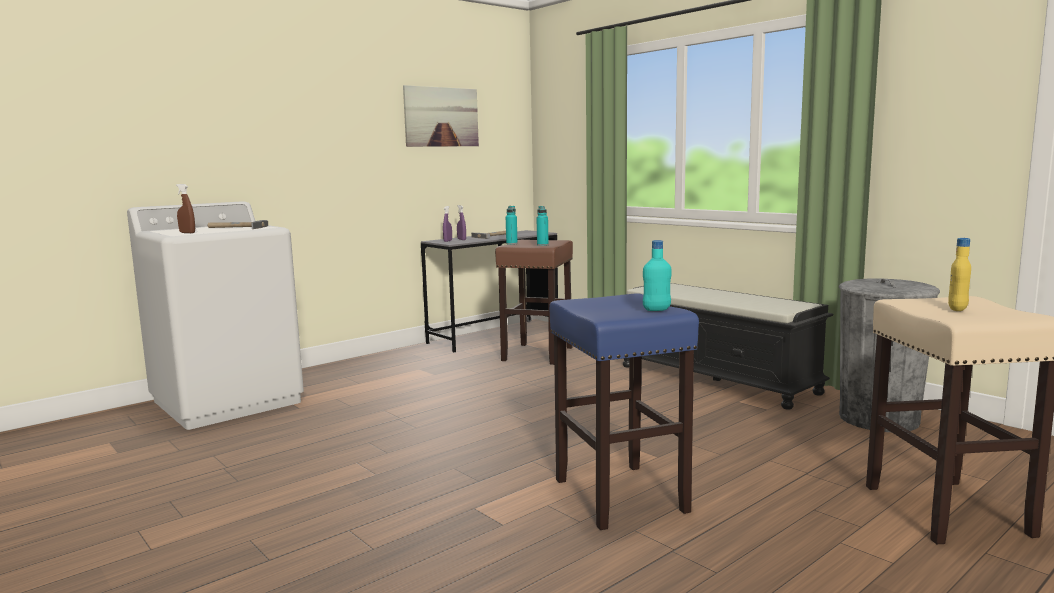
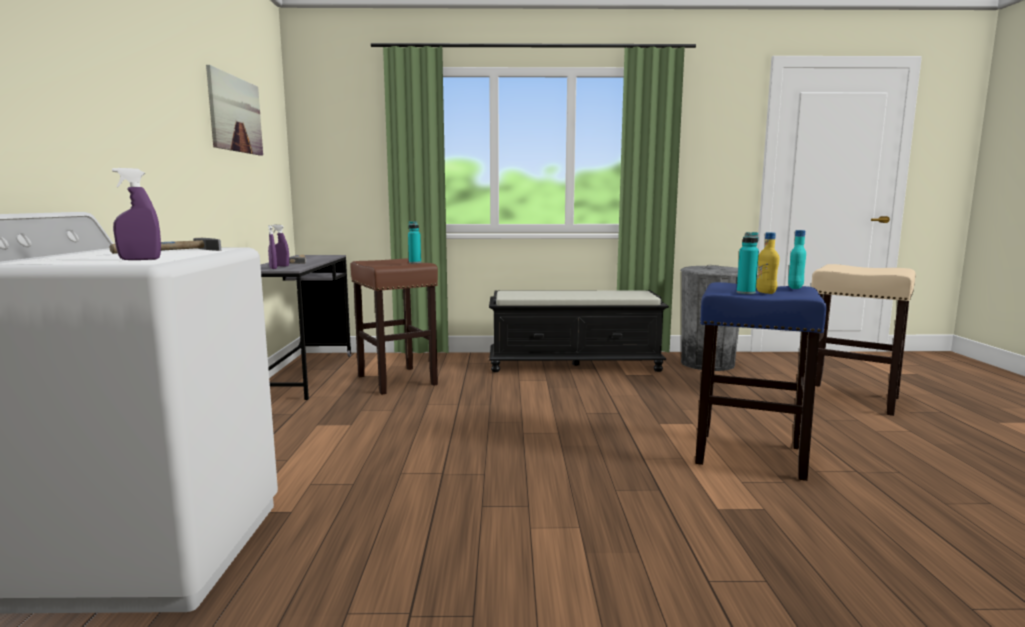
camera: 50 degrees left, 0 degrees up
brown spray bottle [176,184,195,233] -> purple spray bottle [112,168,161,260]
turquoise bottle [506,206,518,245] -> turquoise bottle moved to [737,232,759,294]
yellow bottle [948,238,971,311] -> yellow bottle moved to [756,232,779,294]

